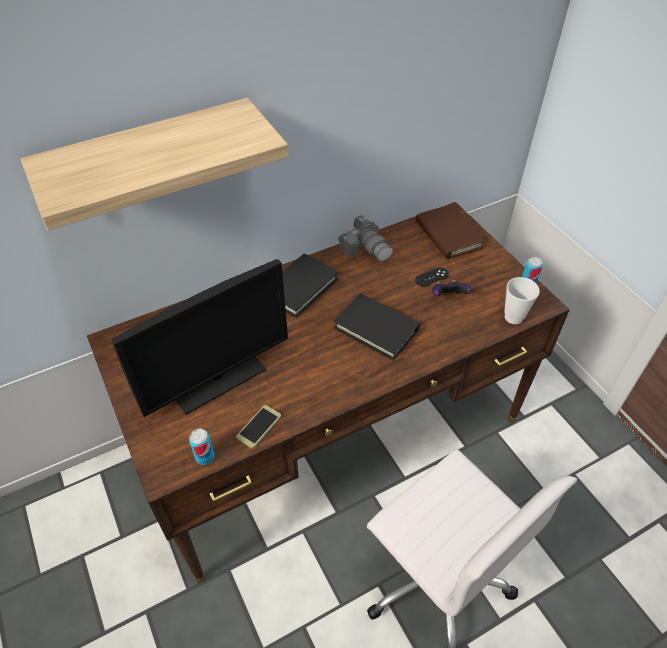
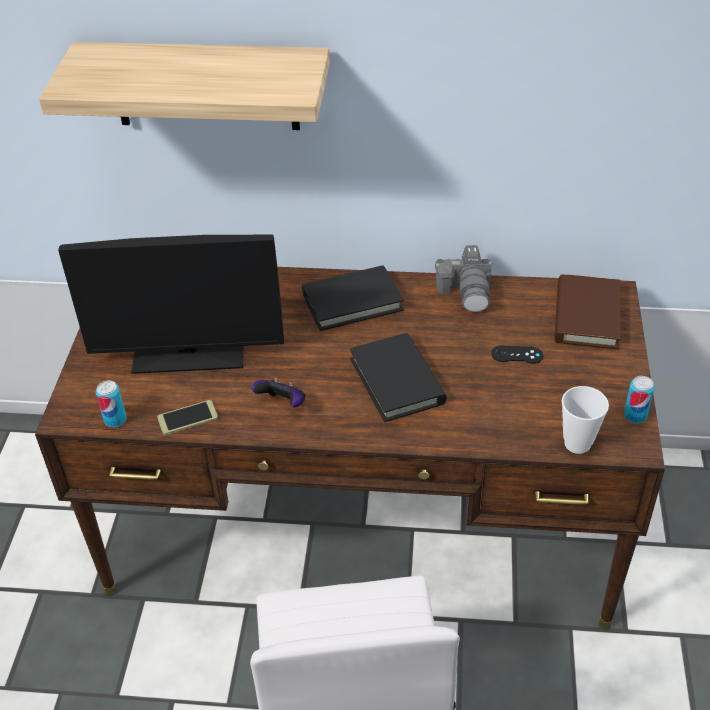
camera: 35 degrees right, 5 degrees down
game controller [432,280,472,297] -> game controller moved to [252,378,306,407]

